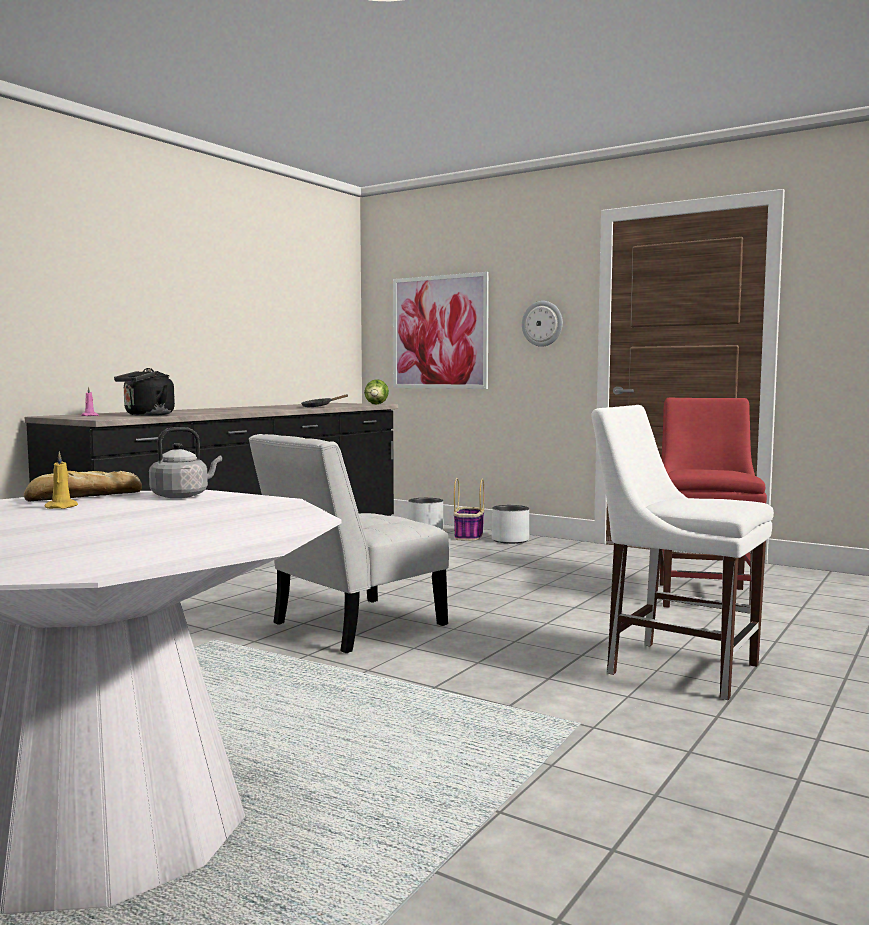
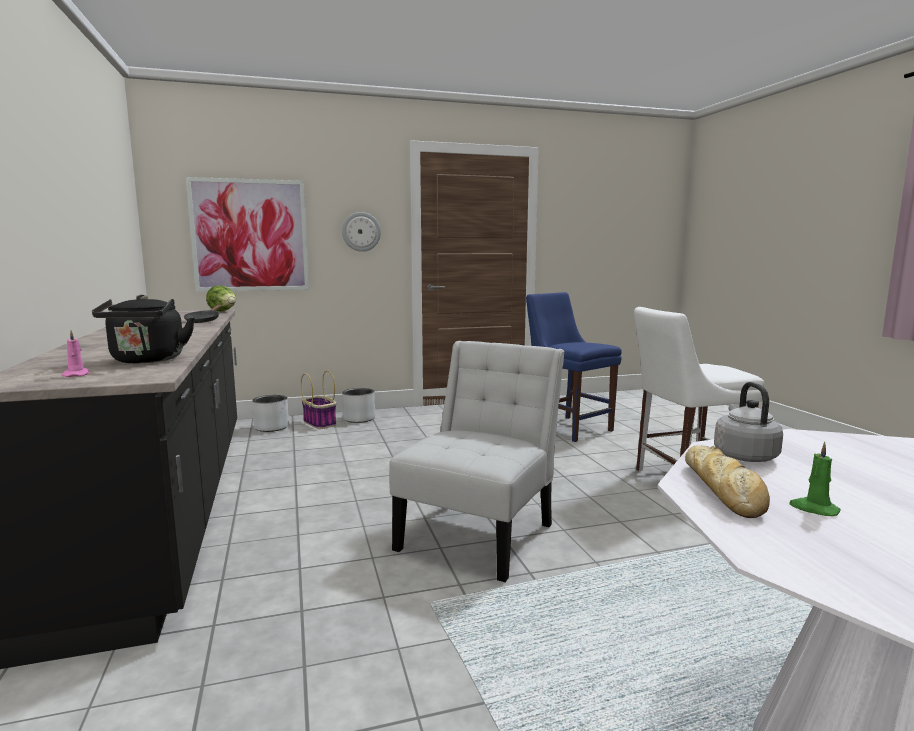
camera: 50 degrees left, 5 degrees up
yellow candle [44,452,78,509] -> green candle [789,442,841,516]
white chair [249,434,449,653] -> white chair turned 150 degrees counterclockwise [389,341,565,582]
red chair [660,398,767,607] -> blue chair [526,292,622,442]

